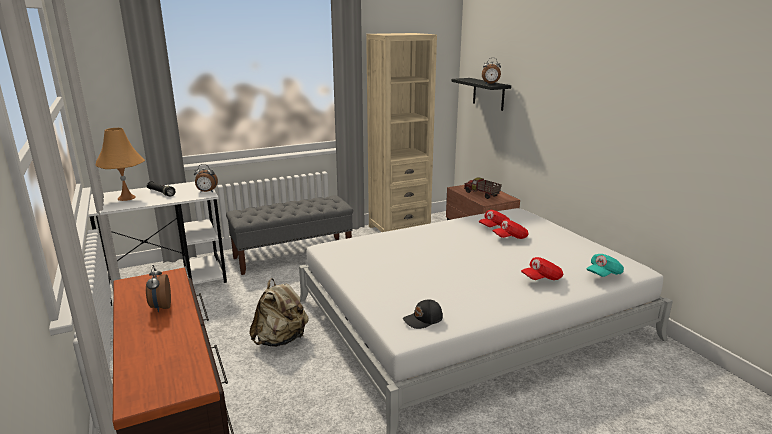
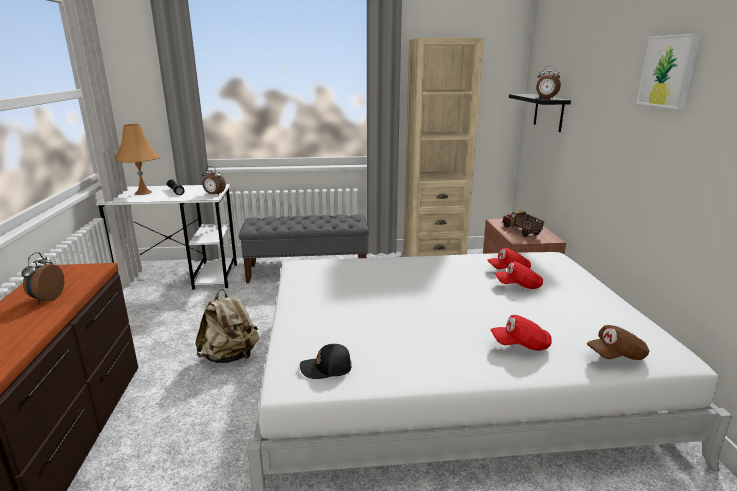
camera: 20 degrees right, 0 degrees up
turquoise cap [587,254,624,277] -> brown cap [587,325,649,360]
none -> picture [637,33,701,110]

